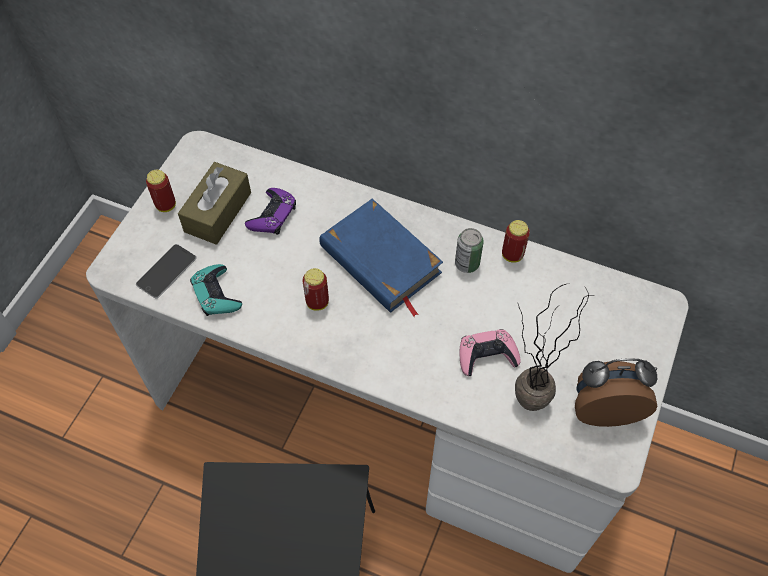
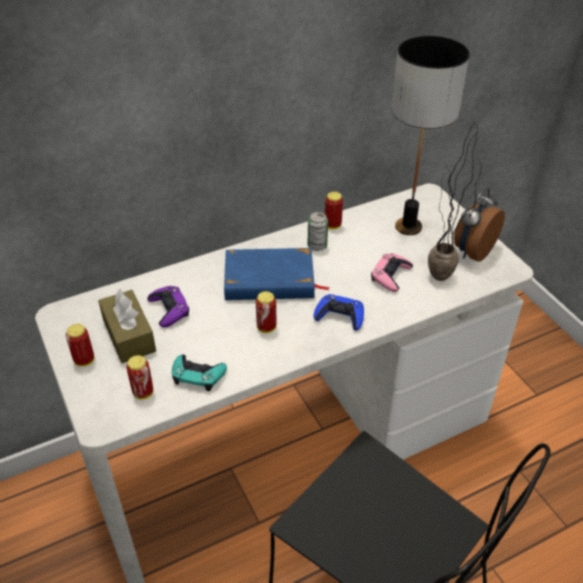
camera: 50 degrees left, 15 degrees down
phone [136,244,196,299] -> can [126,355,153,399]
none -> blue game controller [314,294,364,330]
none -> table lamp [392,36,470,235]

